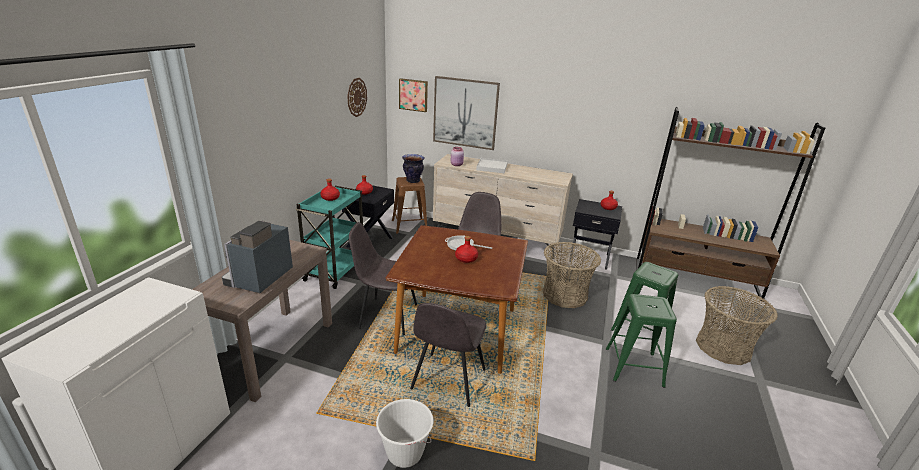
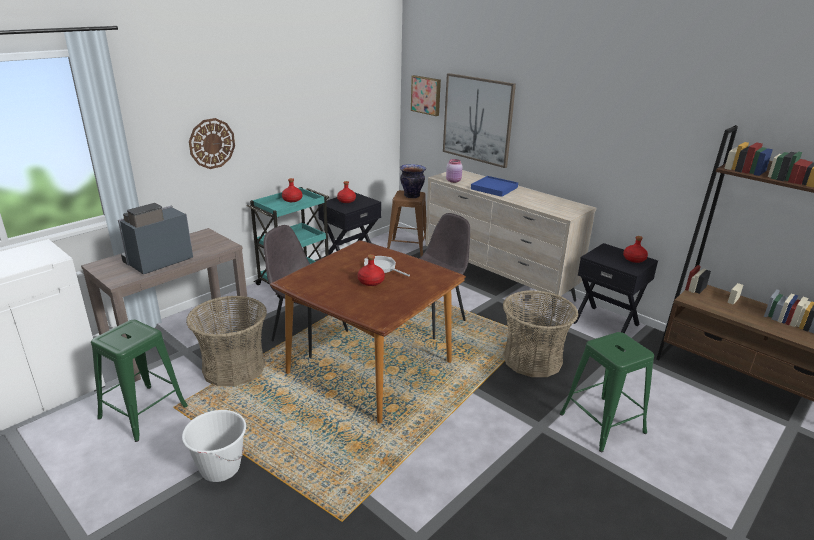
camera: 25 degrees right, 0 degrees up
wall clock [347,78,367,117] -> wall clock moved to [189,118,235,169]
grey chair [410,303,486,407] -> none
white tray [476,158,508,173] -> blue tray [471,176,518,197]
green stool [606,294,677,388] -> green stool moved to [91,320,188,442]
basket [696,286,778,365] -> basket moved to [186,296,267,386]

